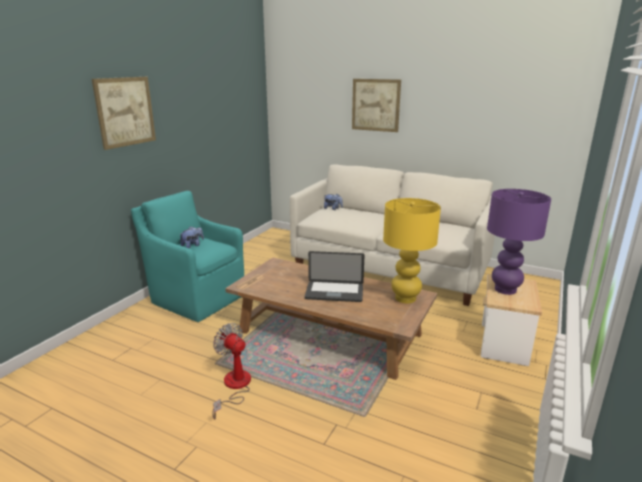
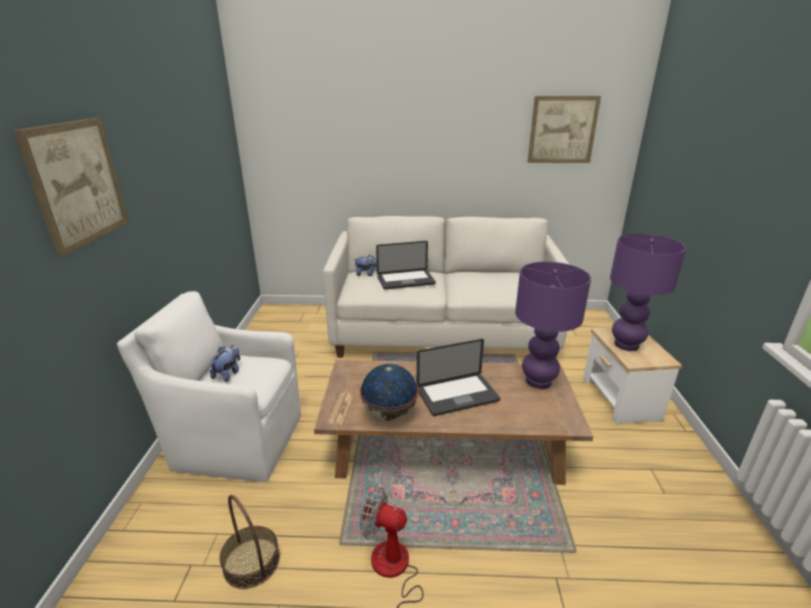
camera: 25 degrees left, 5 degrees up
turquoise armchair [131,191,244,322] -> white armchair [117,291,301,482]
picture [352,79,401,132] -> picture moved to [528,96,601,163]
yellow table lamp [383,198,441,303] -> purple table lamp [515,262,591,389]
none -> basket [220,495,280,589]
none -> globe [360,364,418,421]
none -> laptop [376,241,436,290]

